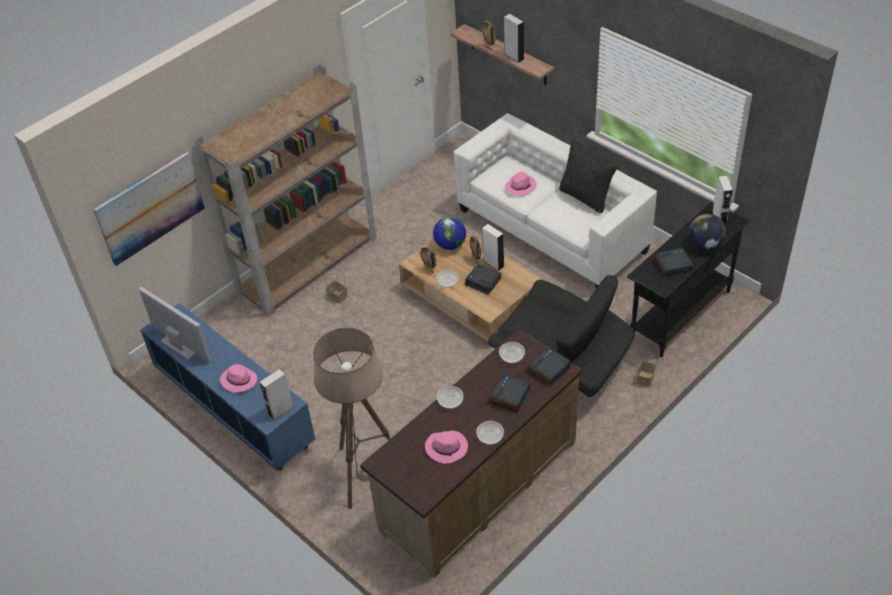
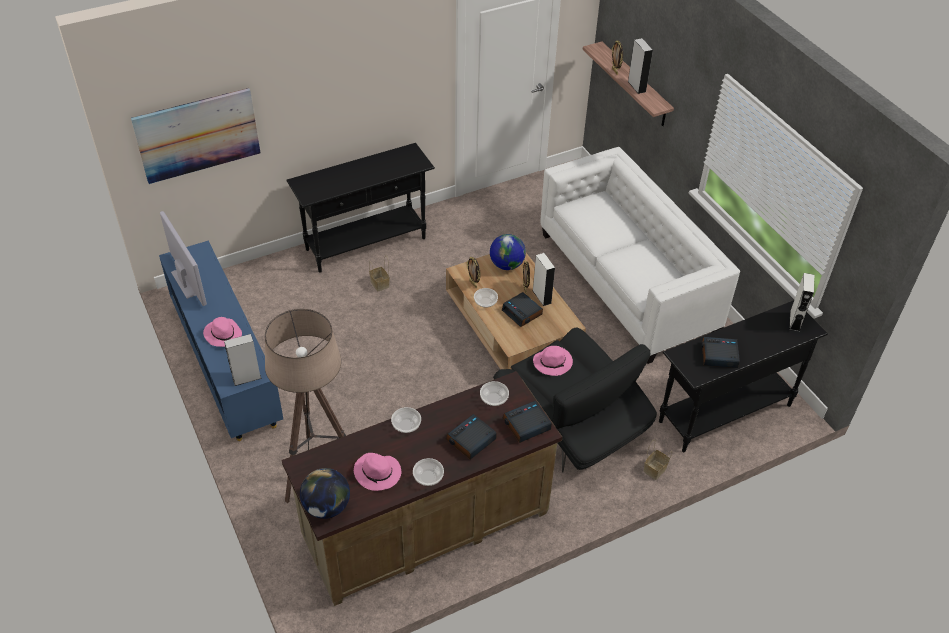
camera: 15 degrees right, 0 degrees up
brown bookcase [195,64,377,317] -> black console table [286,143,435,273]
pink hat [505,172,537,196] -> pink hat moved to [533,346,573,376]
black pillow [559,140,618,213] -> none
globe [689,214,726,250] -> globe moved to [300,468,350,519]

